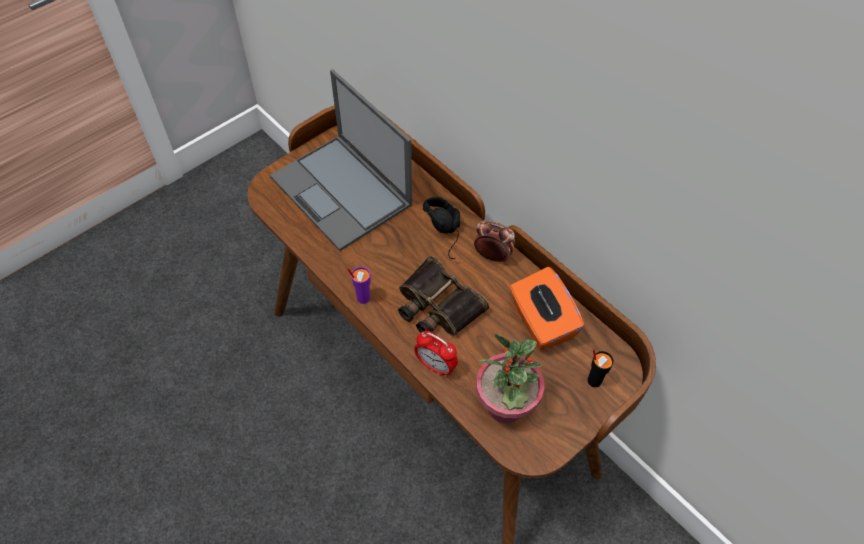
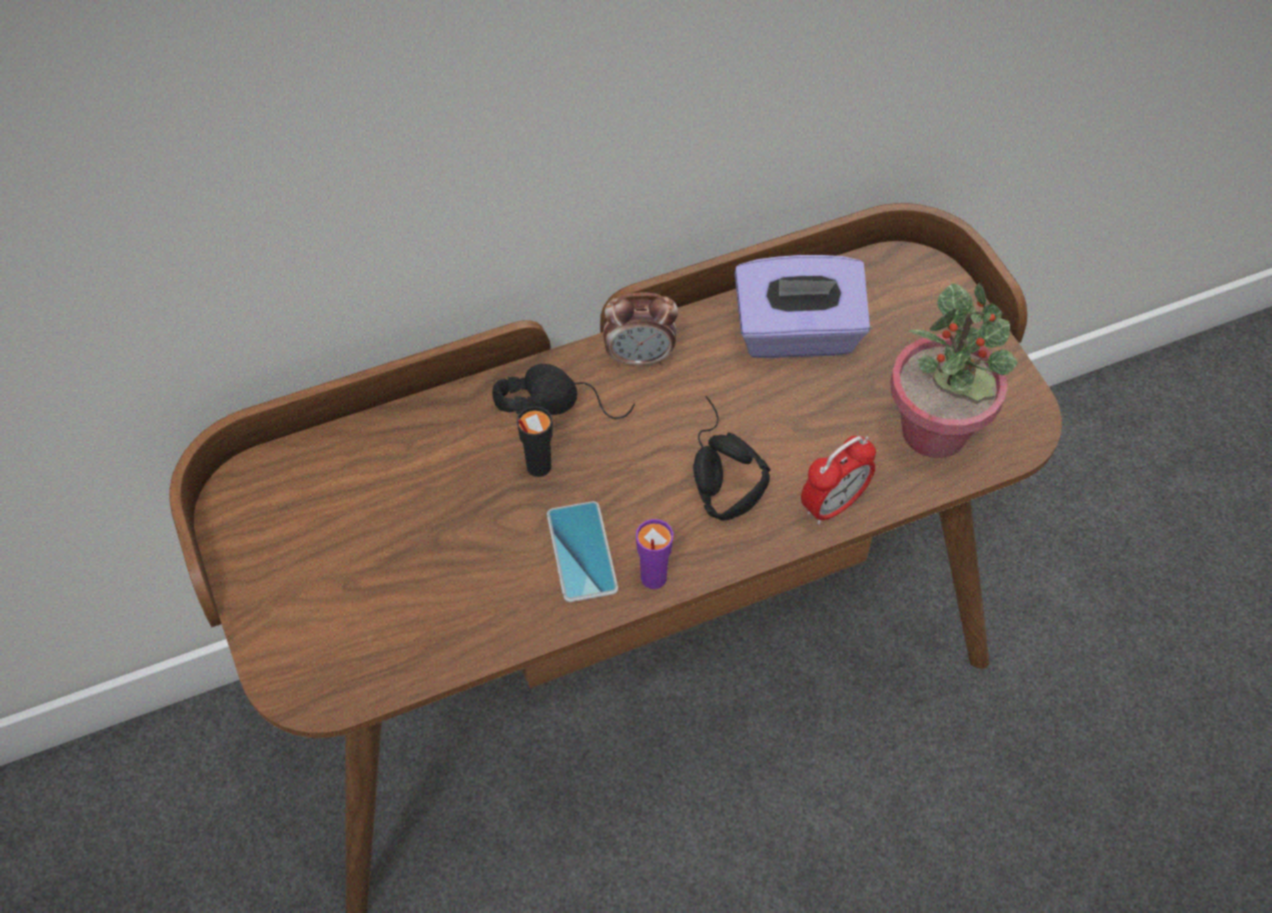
camera: 70 degrees left, 0 degrees up
laptop [270,69,412,251] -> none
binoculars [398,256,489,336] -> black headphones [693,396,770,520]
alarm clock [474,221,515,264] -> alarm clock turned 135 degrees counterclockwise [603,292,678,367]
orange tissue box [510,267,584,350] -> purple tissue box [734,255,870,358]
black cup [587,349,614,387] -> black cup moved to [517,406,553,477]
none -> phone [547,501,618,602]

